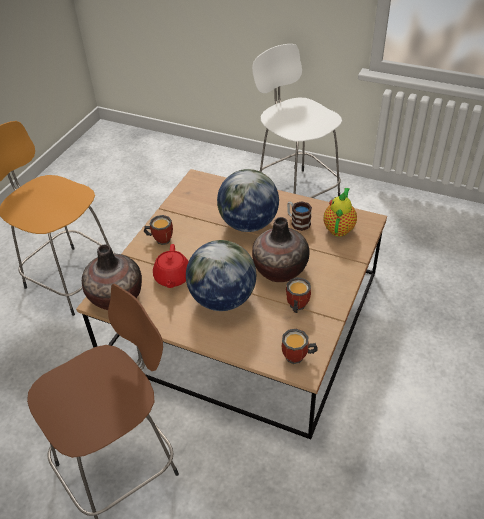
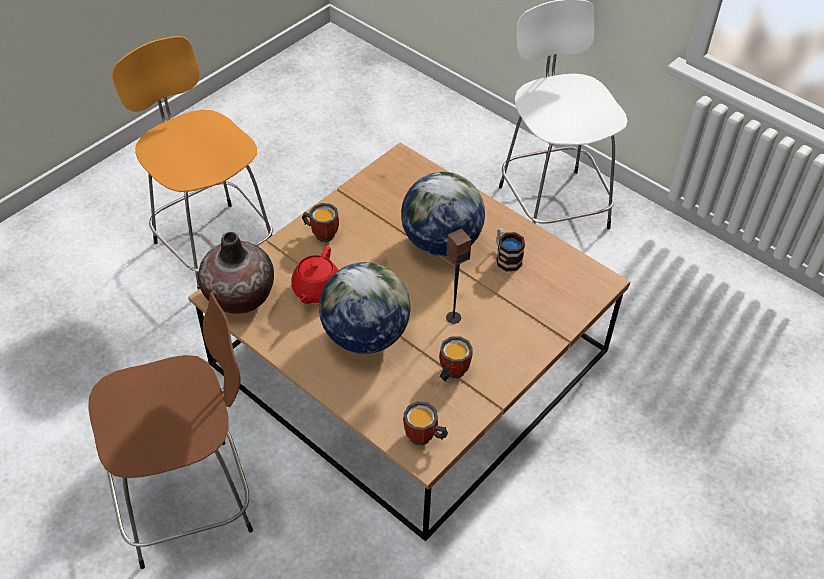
camera: 15 degrees right, 5 degrees up
vase [252,217,310,282] -> speaker [446,229,472,324]
teapot [324,188,357,237] -> none

